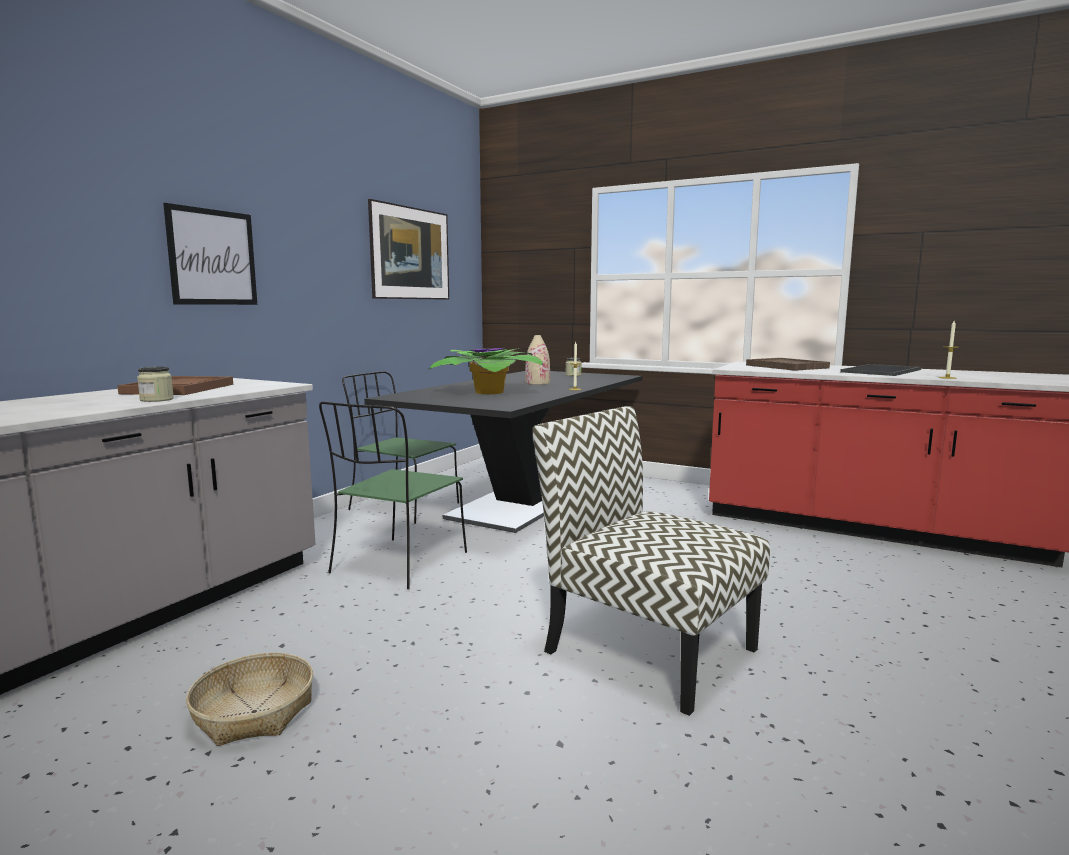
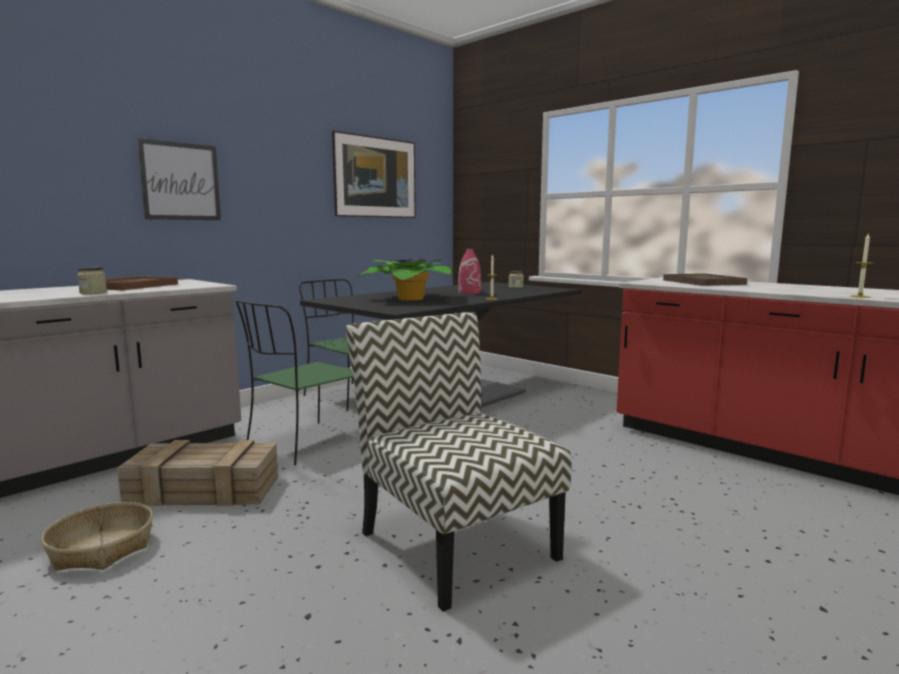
camera: 15 degrees right, 0 degrees up
beige vase [525,335,550,385] -> red vase [458,249,481,294]
tray [840,364,921,376] -> none
none -> crate [117,440,278,506]

